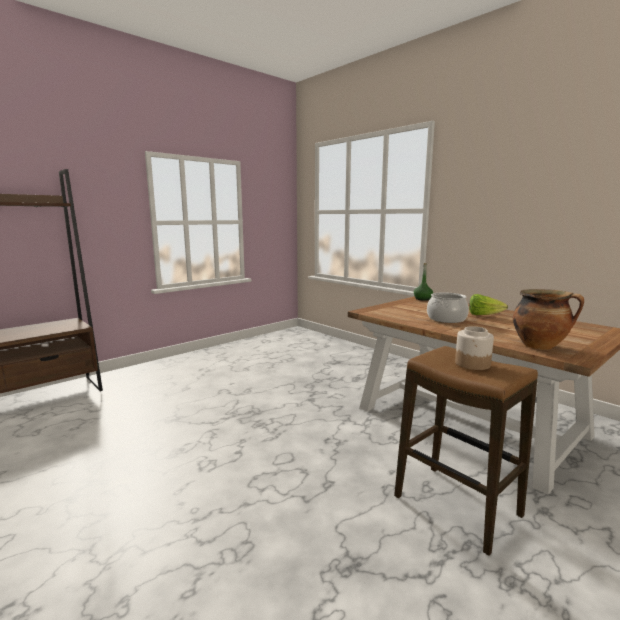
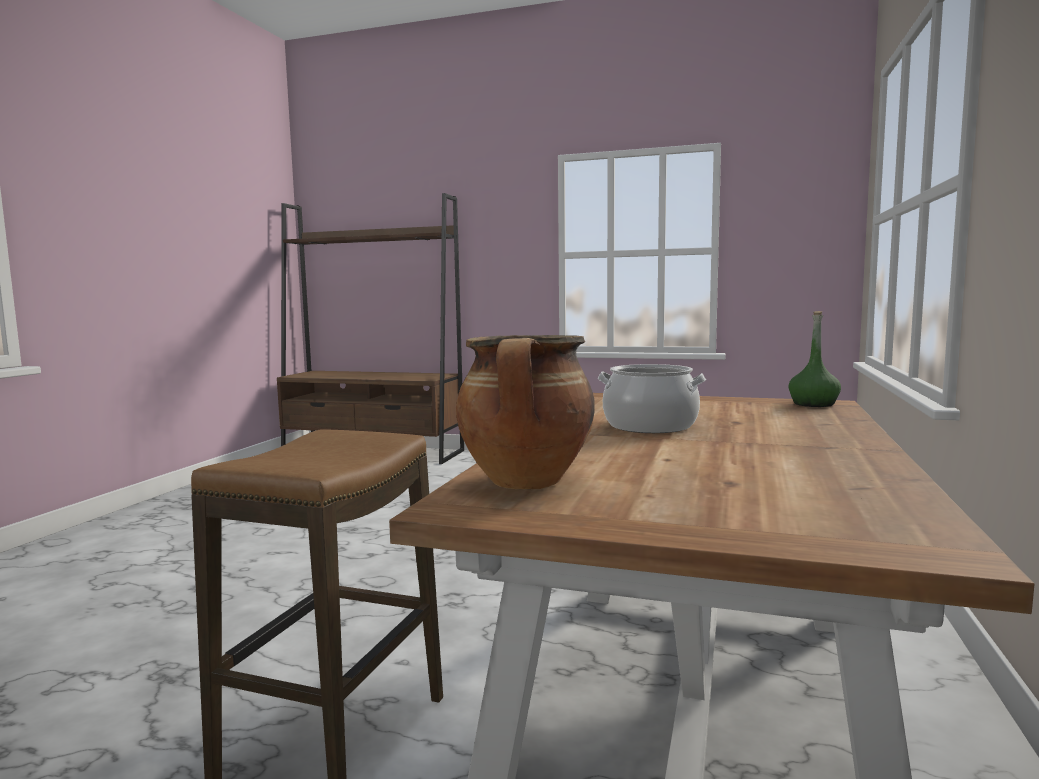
camera: 60 degrees right, 5 degrees down
jar [455,326,494,370] -> none
lettuce [469,294,508,315] -> none

